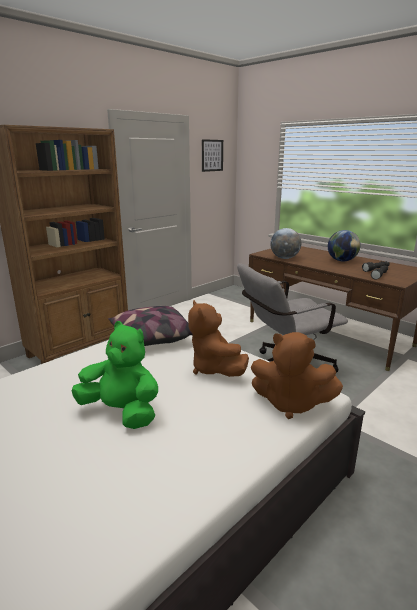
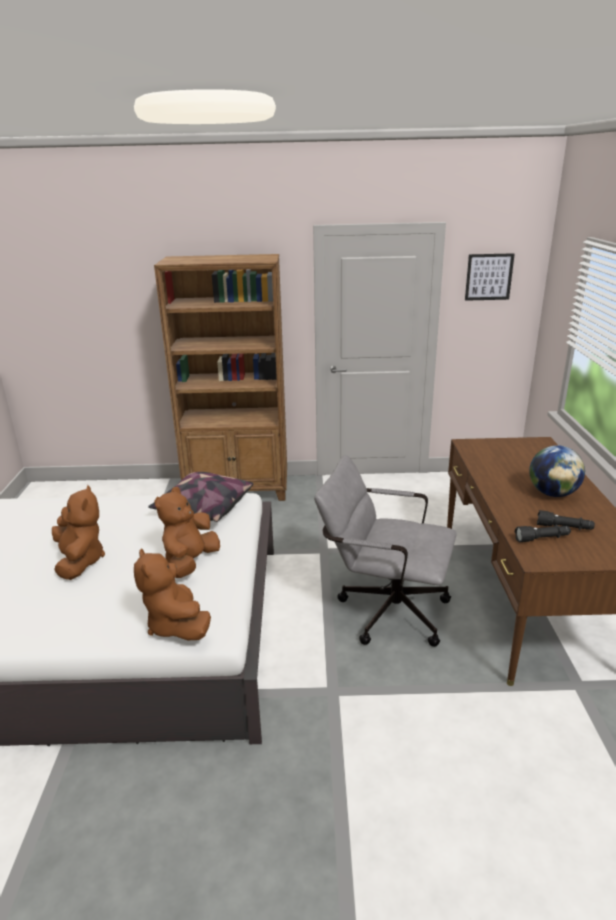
camera: 45 degrees right, 5 degrees up
green plush toy [72,321,158,429] -> brown plush toy [52,485,105,580]
globe [270,228,301,259] -> none

